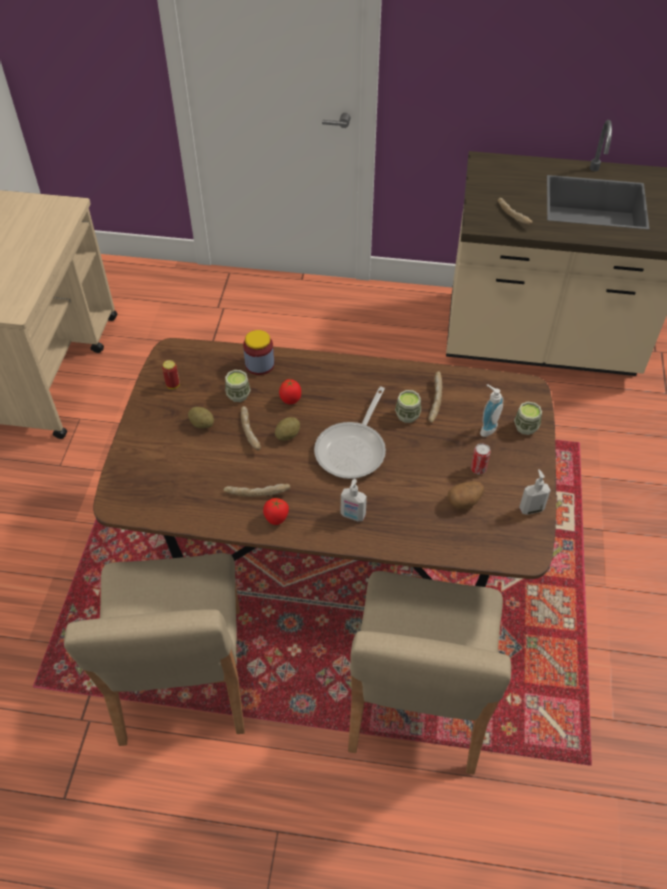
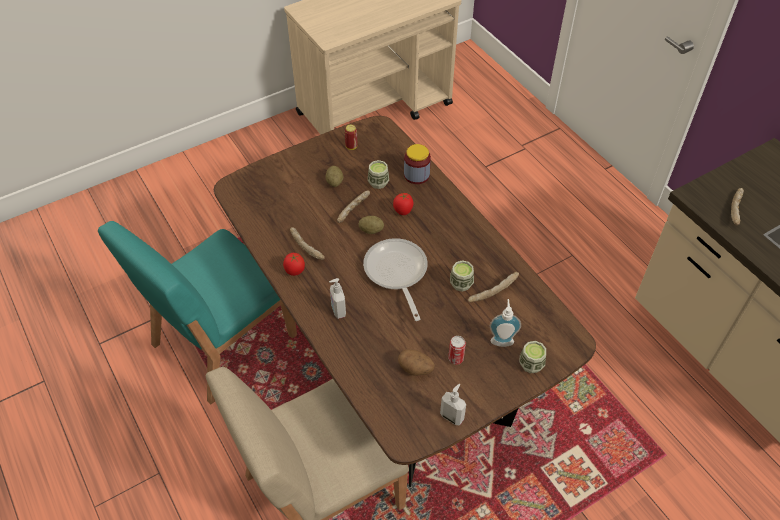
camera: 50 degrees right, 0 degrees up
beige chair [64,553,245,746] -> turquoise chair [98,221,297,404]
frying pan [314,387,386,479] -> frying pan turned 90 degrees clockwise [363,238,428,321]

